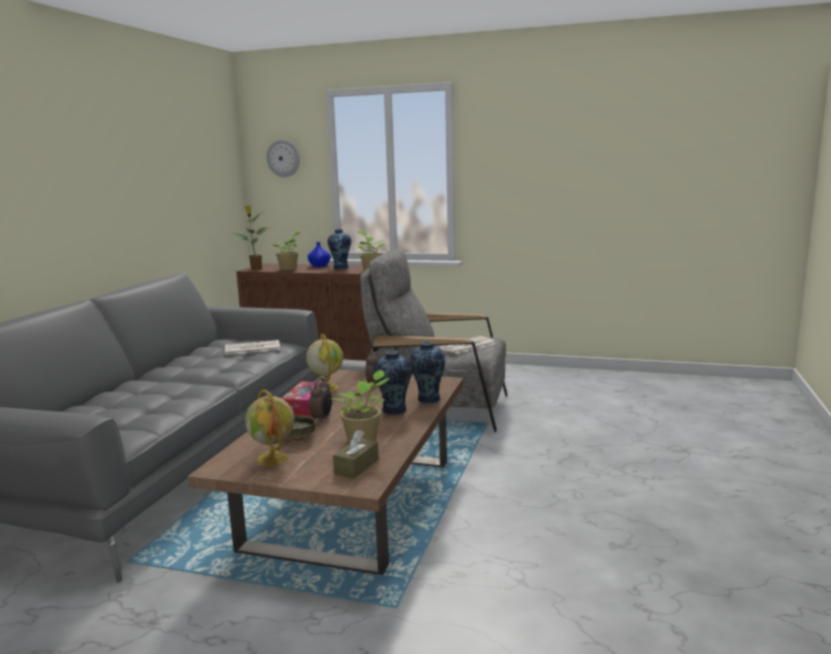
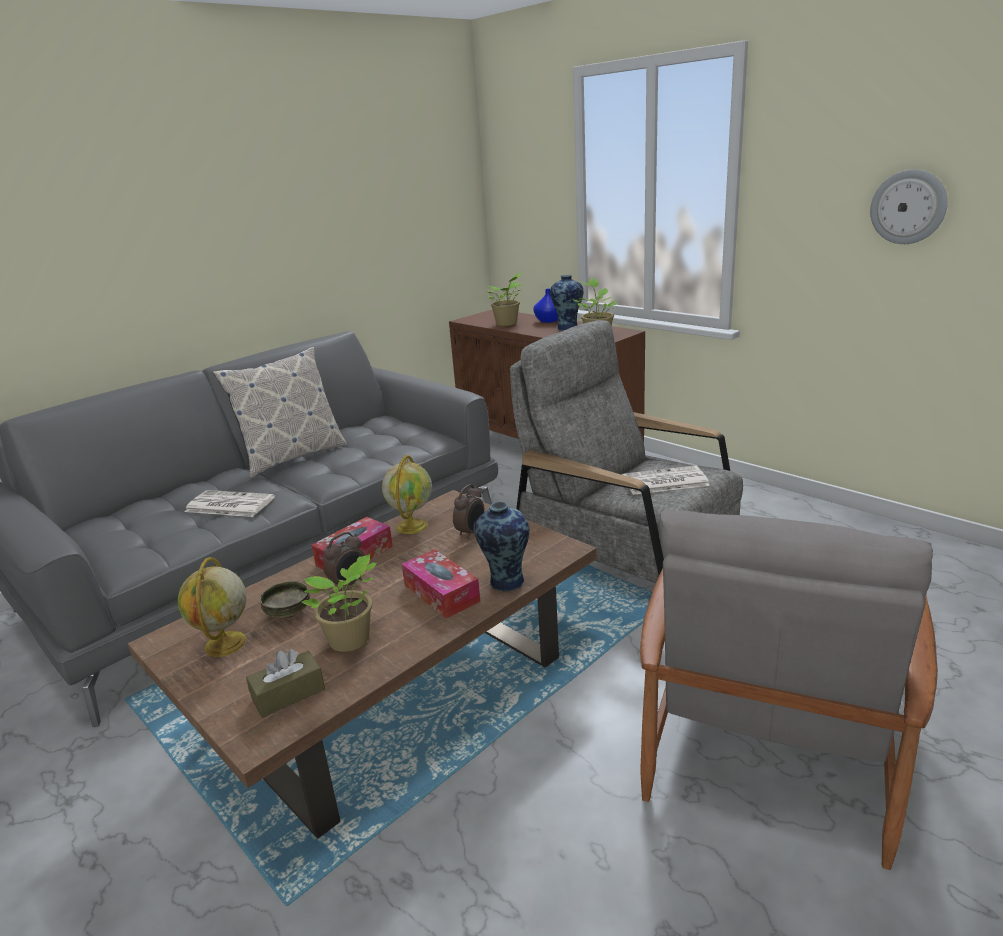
camera: 30 degrees right, 10 degrees up
newspaper [225,340,280,355] -> newspaper moved to [184,490,275,517]
potted plant [232,205,271,270] -> none
wall clock [267,140,300,177] -> wall clock moved to [870,169,948,244]
vase [373,350,412,415] -> tissue box [402,549,480,618]
none -> pillow [213,347,347,478]
none -> grey armchair [640,509,938,870]

